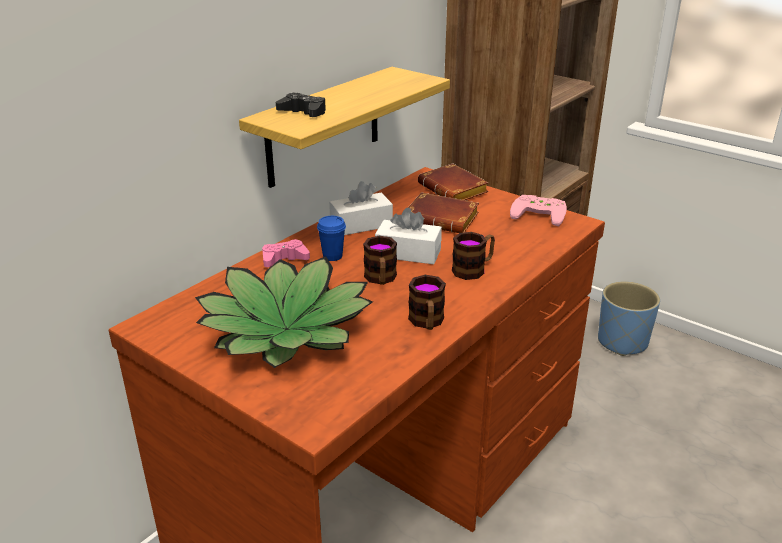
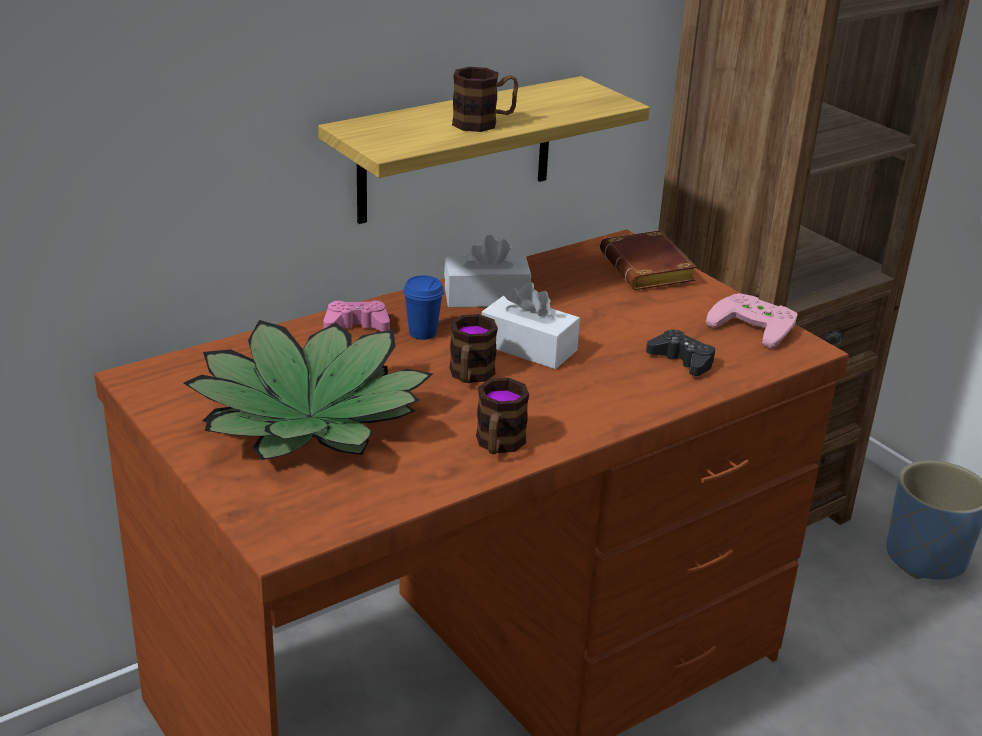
camera: 15 degrees right, 0 degrees up
black game controller [276,92,326,117] -> black game controller moved to [646,330,715,376]
brown book [409,192,479,233] -> none
mug [452,232,495,280] -> mug moved to [452,67,518,132]

